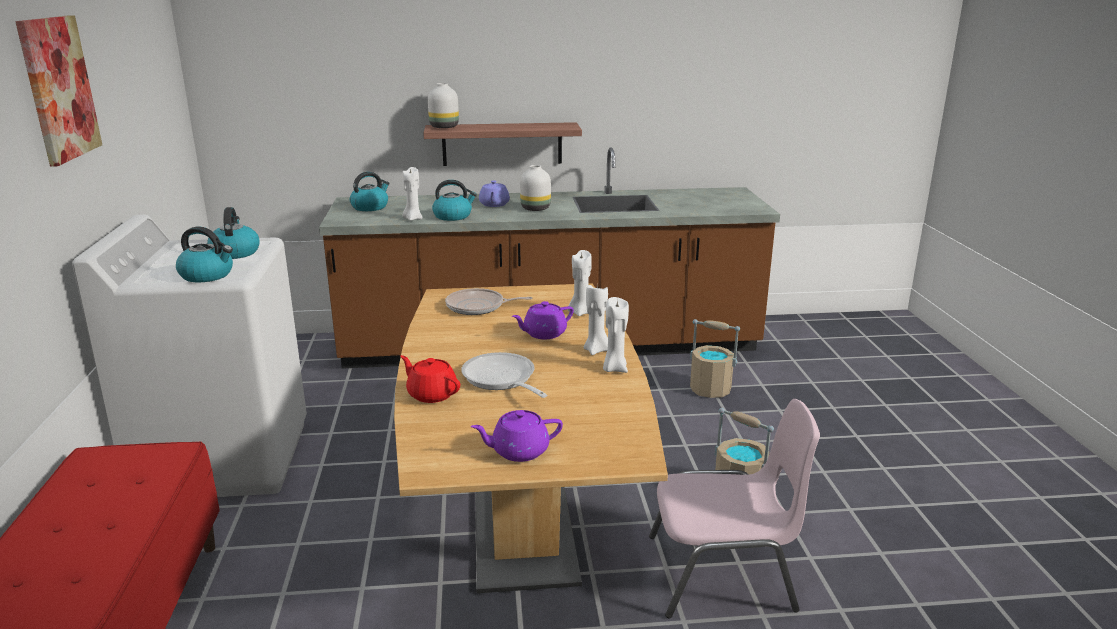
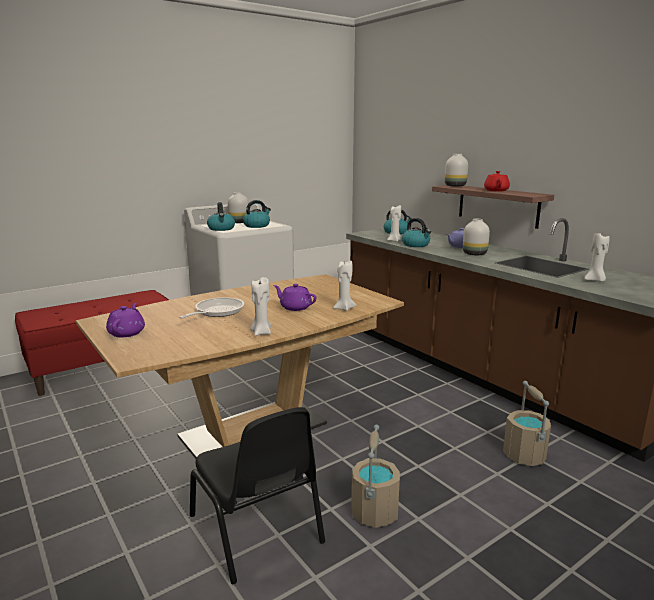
camera: 60 degrees right, 5 degrees down
picture [15,15,102,167] -> none
red teapot [400,355,460,403] -> red teapot moved to [484,171,510,191]
frying pan [445,288,533,315] -> none
purple teapot [471,410,563,462] -> purple teapot turned 45 degrees clockwise [106,303,145,337]
white candle [584,285,608,355] -> white candle moved to [584,233,610,282]
pink chair [649,399,820,619] -> black chair [190,407,325,584]
none -> white vase [228,192,249,223]

